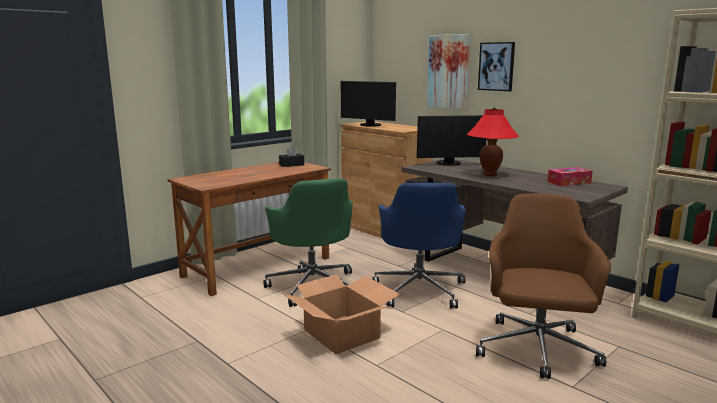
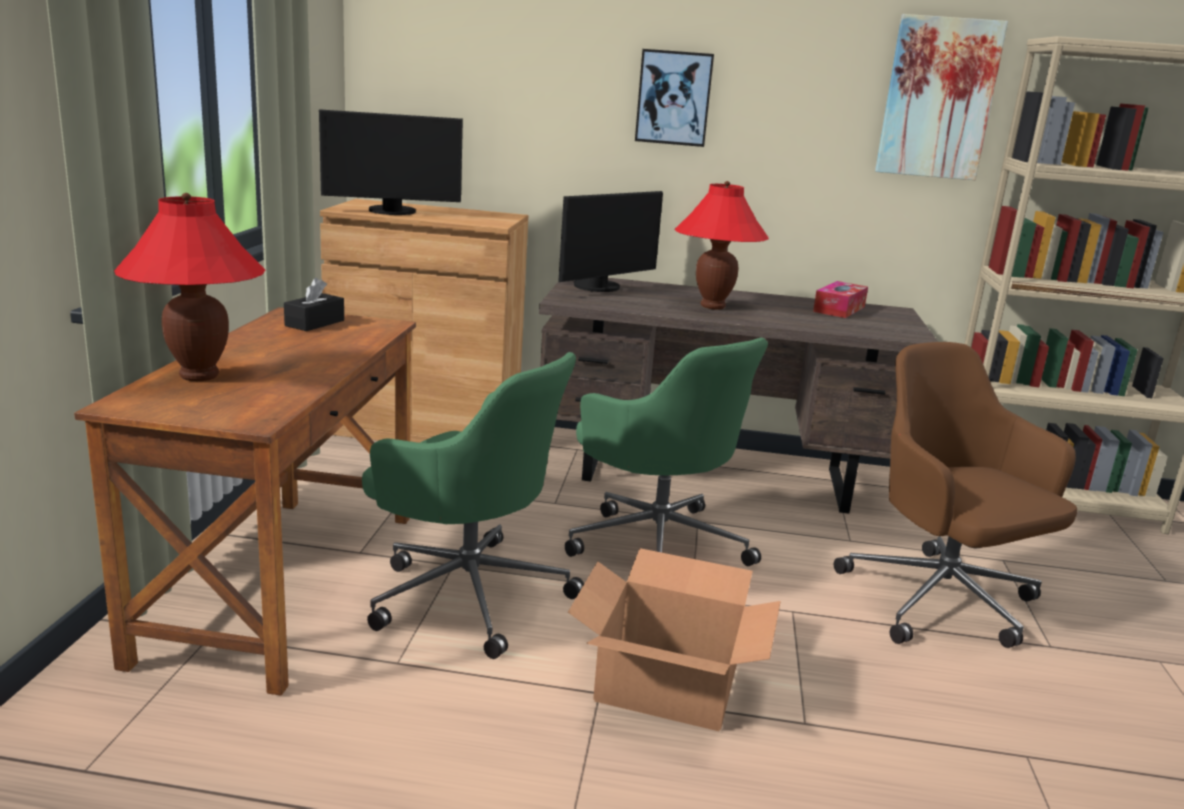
camera: 40 degrees left, 5 degrees up
blue office chair [372,183,466,309] -> green office chair [565,338,768,566]
picture [427,34,470,110] -> picture moved to [875,14,1008,180]
none -> red table lamp [114,193,265,381]

